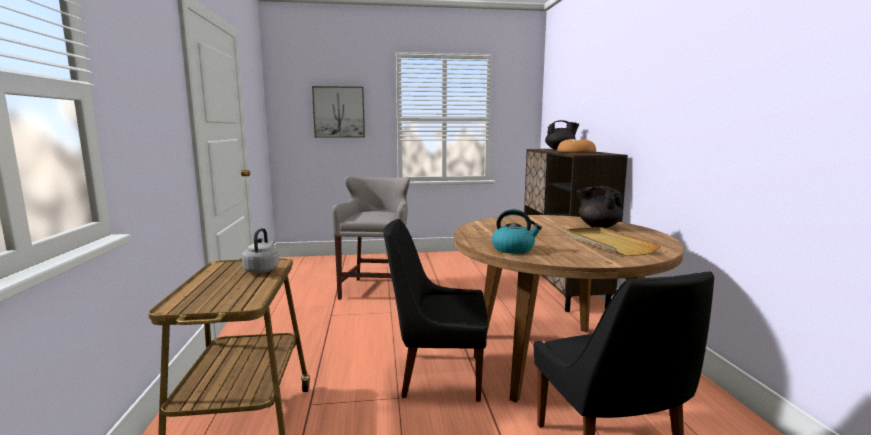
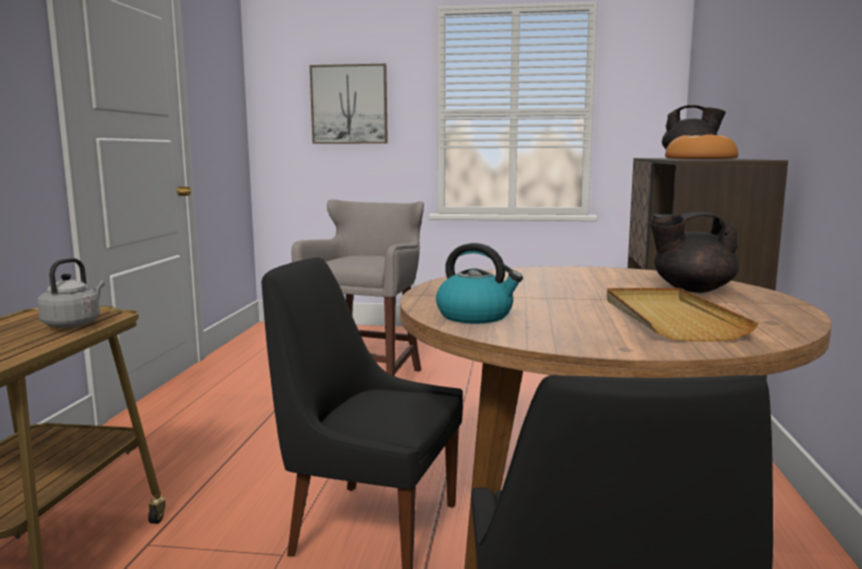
camera: 15 degrees right, 0 degrees up
black teapot [576,186,623,228] -> black teapot turned 60 degrees counterclockwise [650,212,739,293]

